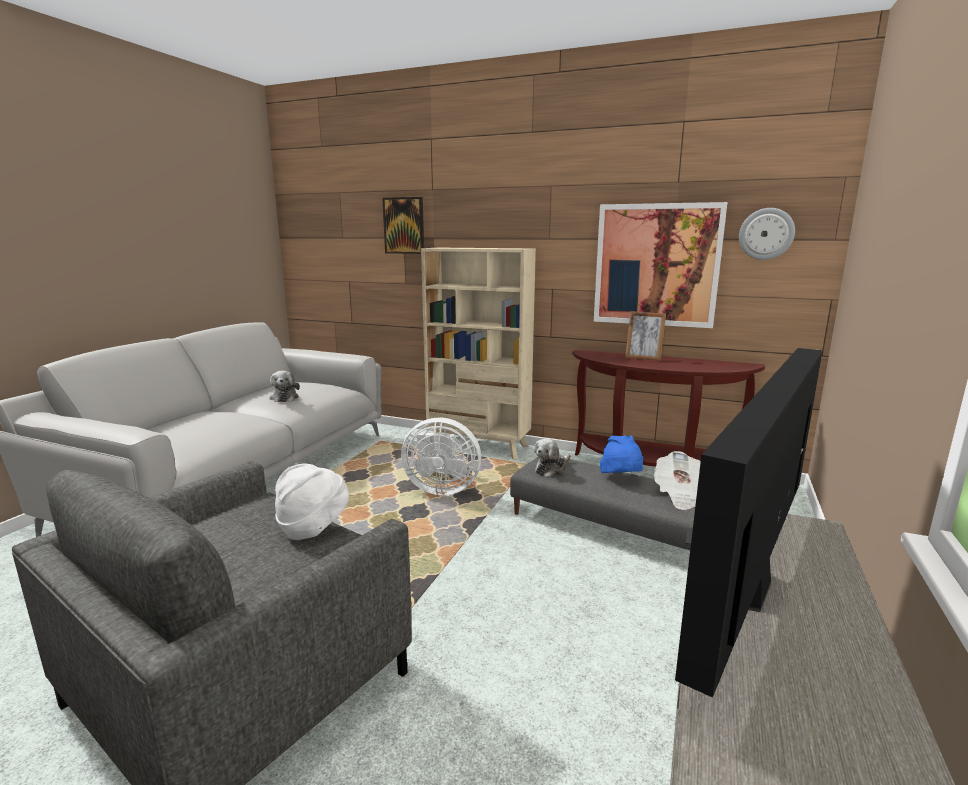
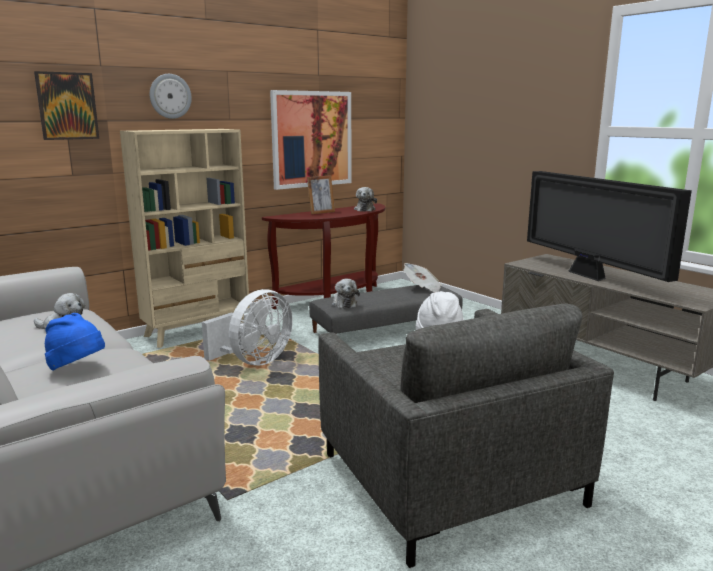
camera: 60 degrees left, 0 degrees up
blue hat [600,435,643,473] -> blue hat moved to [45,313,105,371]
wall clock [739,208,795,260] -> wall clock moved to [150,74,192,119]
none -> plush toy [354,187,377,211]

